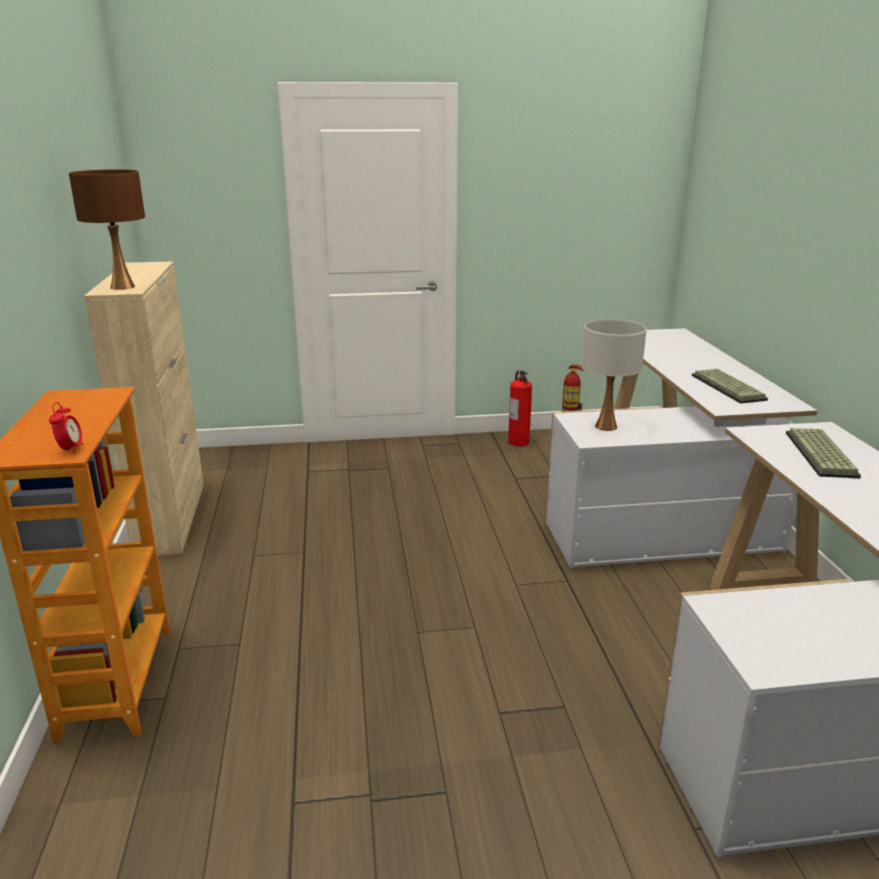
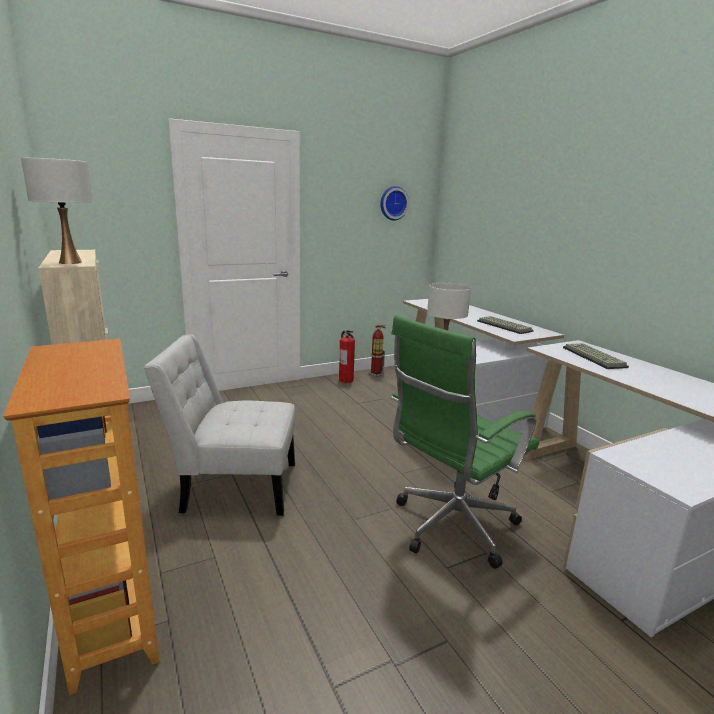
camera: 20 degrees left, 5 degrees down
alarm clock [49,402,83,454] -> none
brown table lamp [69,169,145,290] -> white table lamp [21,158,93,264]
none -> white chair [144,334,295,516]
none -> wall clock [380,186,409,221]
none -> green office chair [390,315,539,569]

